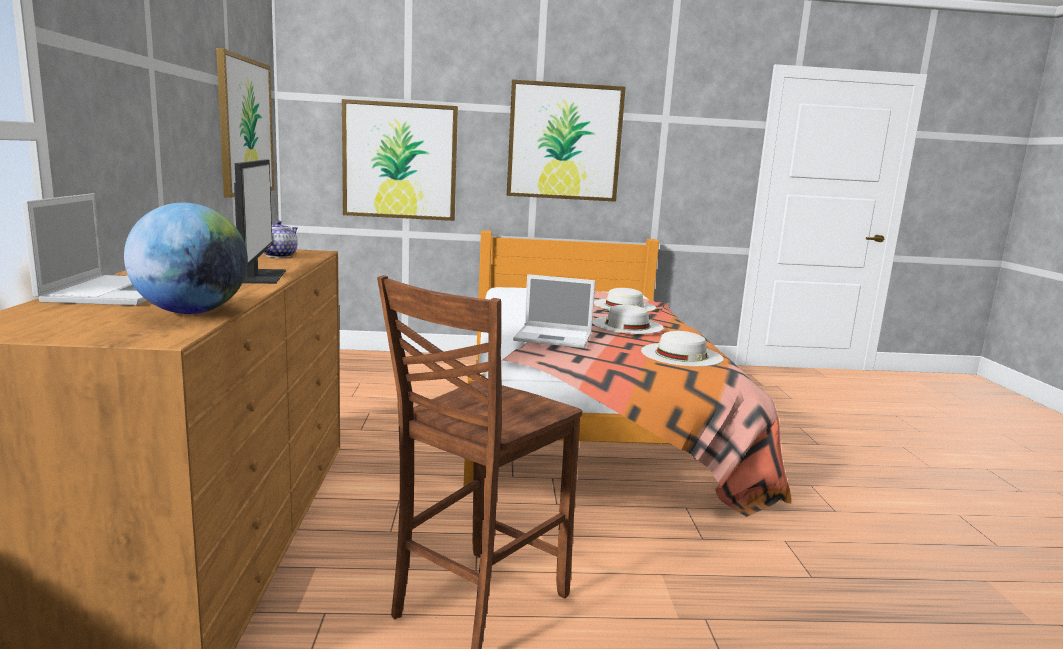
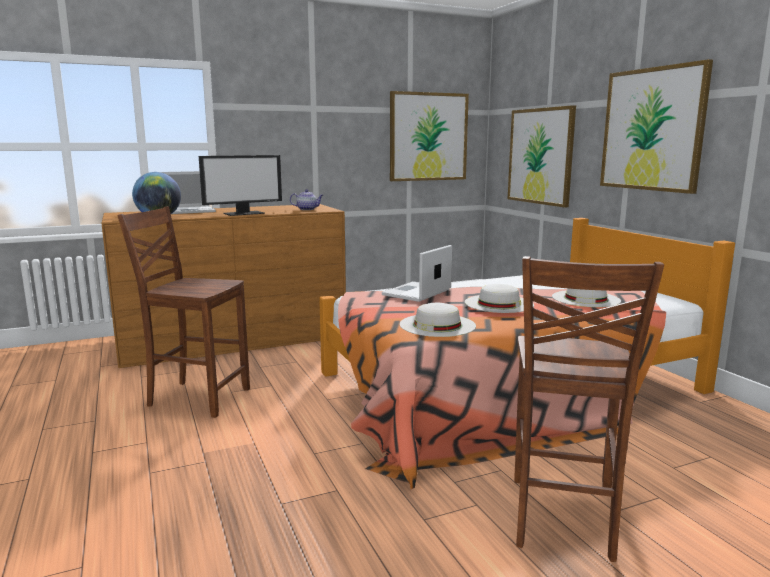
camera: 70 degrees right, 0 degrees up
laptop [513,274,595,348] -> laptop turned 45 degrees clockwise [381,245,452,302]
none -> brown chair [514,256,664,562]

